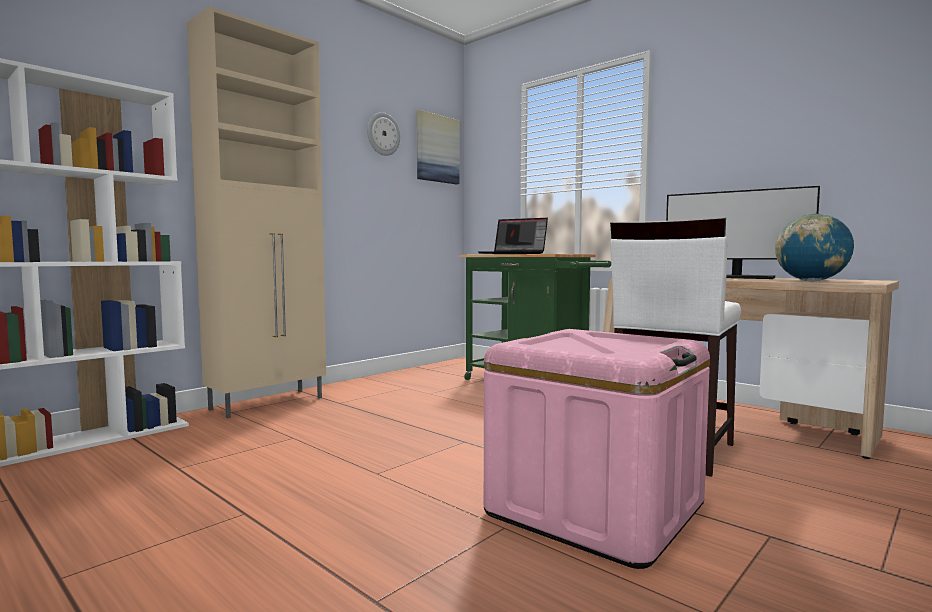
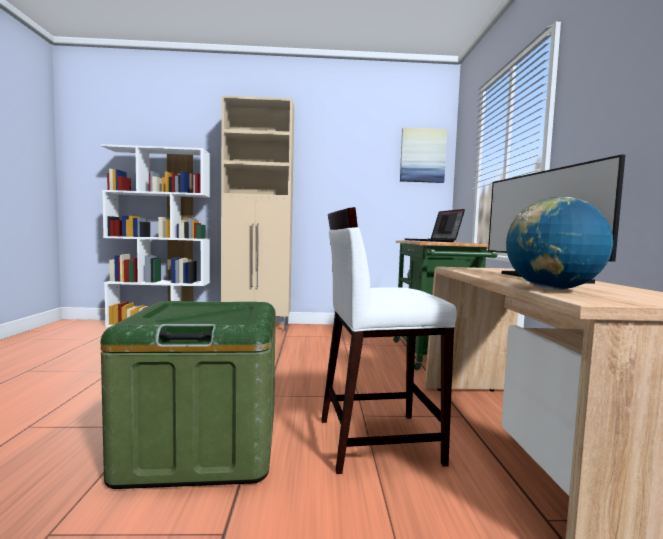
camera: 45 degrees right, 0 degrees up
wall clock [367,112,400,156] -> none
pink storage box [484,329,710,569] -> green storage box [101,301,276,489]

